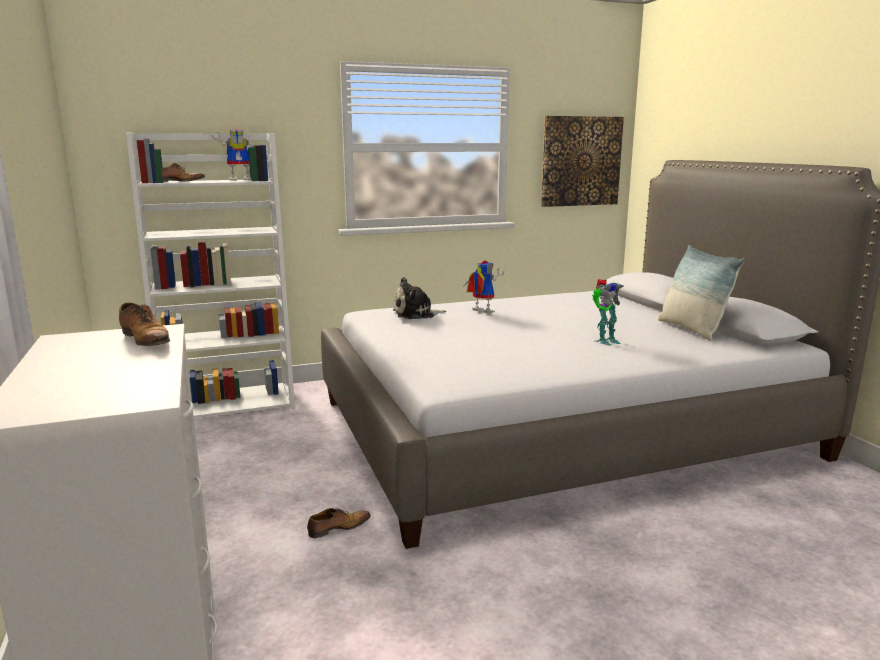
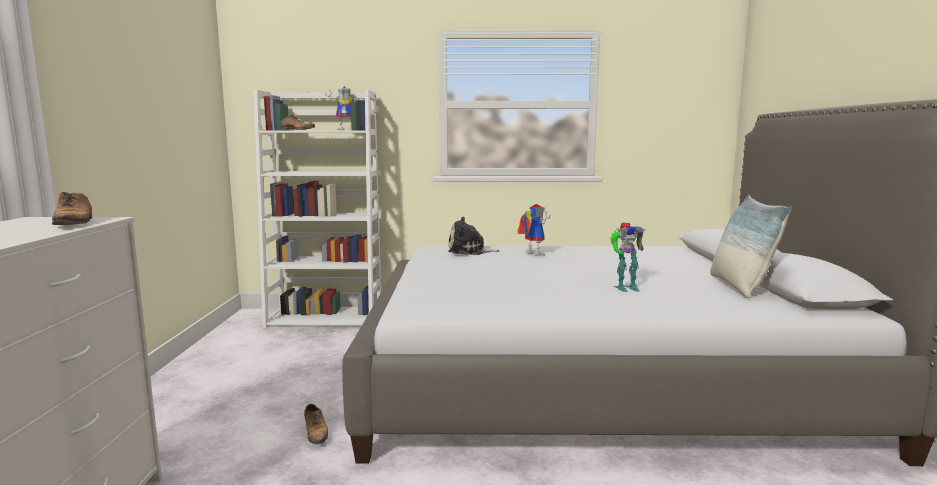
camera: 20 degrees right, 5 degrees down
shoe [307,508,371,538] -> shoe turned 75 degrees clockwise [304,404,328,445]
picture [541,116,624,207] -> none

